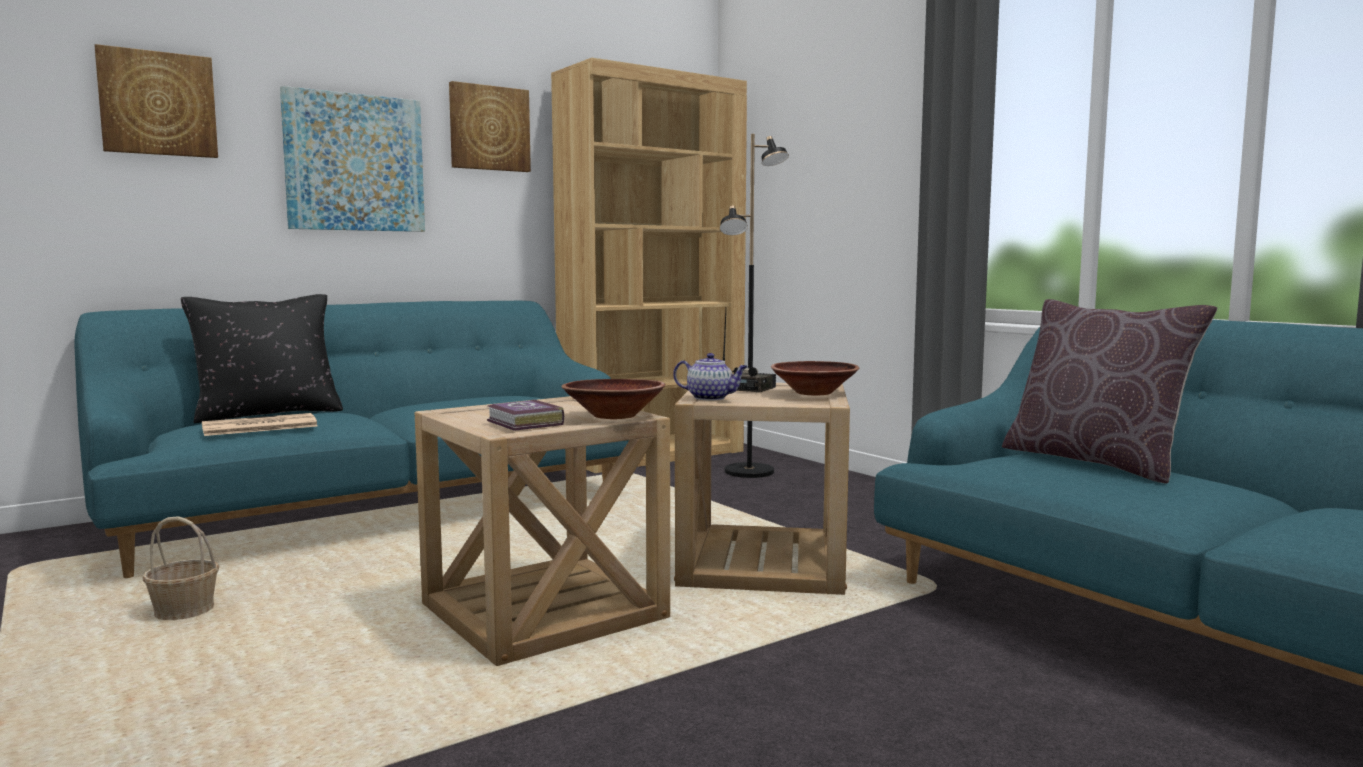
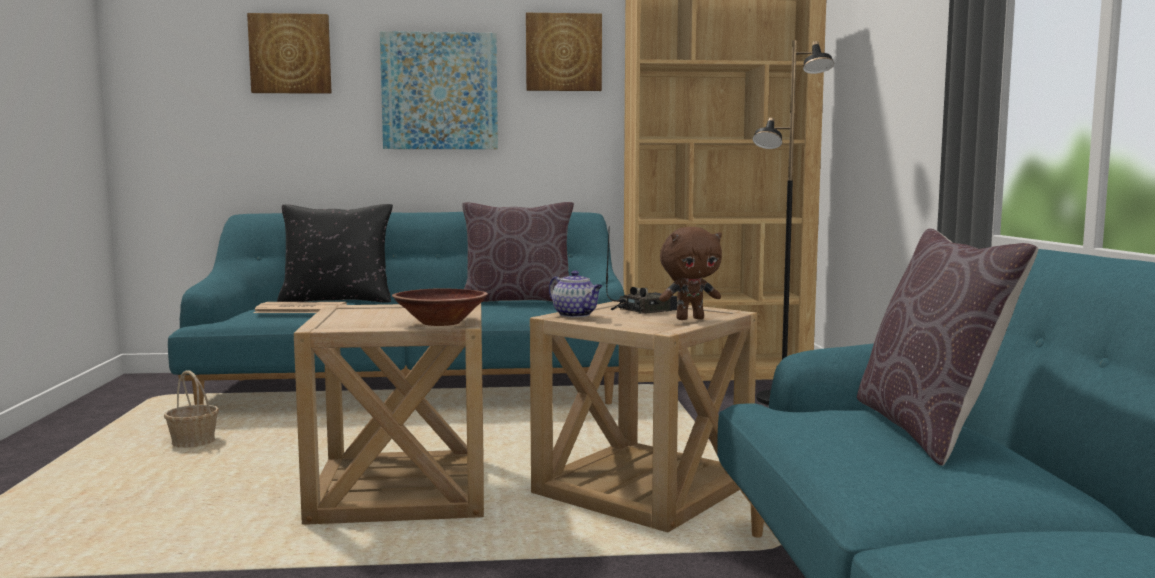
camera: 30 degrees right, 0 degrees up
book [487,400,564,431] -> none
brown bowl [771,361,859,395] -> brown plush toy [659,227,722,320]
none -> brown pillow [462,202,574,302]

